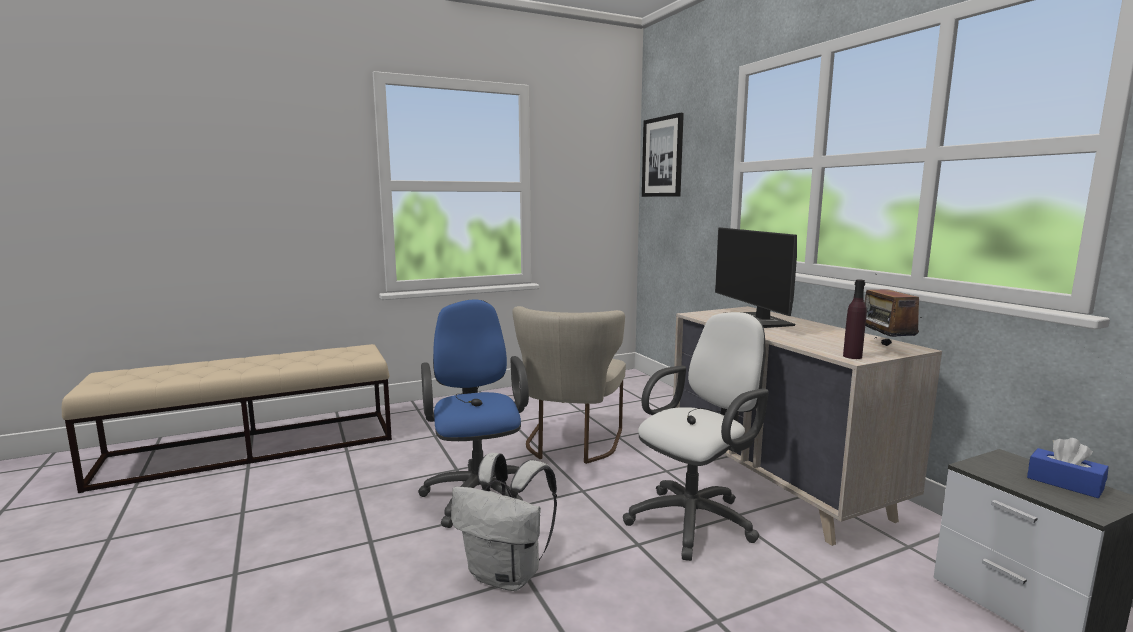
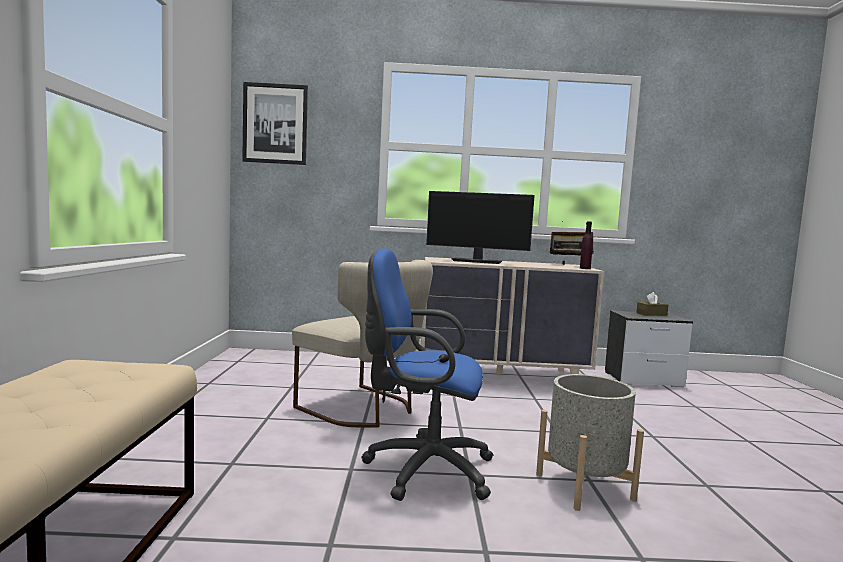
camera: 65 degrees left, 5 degrees down
white backpack [451,453,557,591] -> grey planter [536,374,644,511]
white office chair [623,312,769,561] -> none
blue tissue box [1027,438,1109,498] -> brown tissue box [636,292,668,316]

